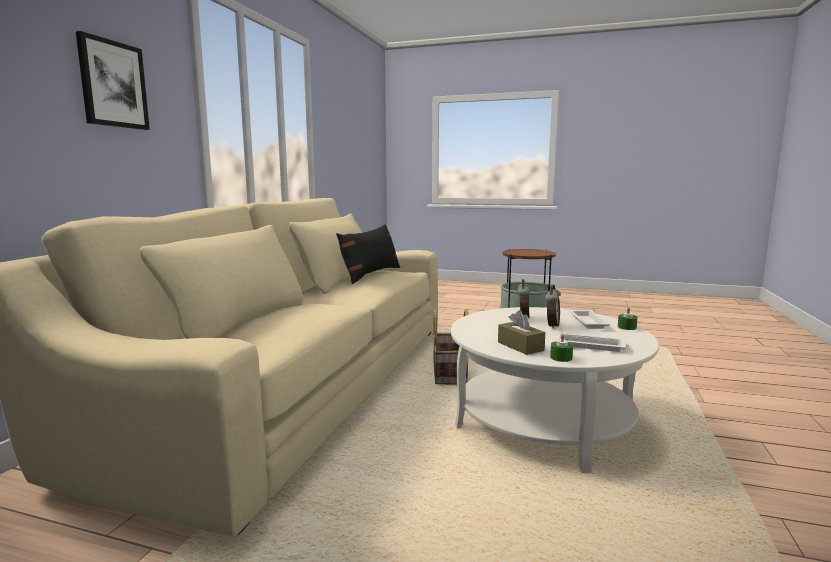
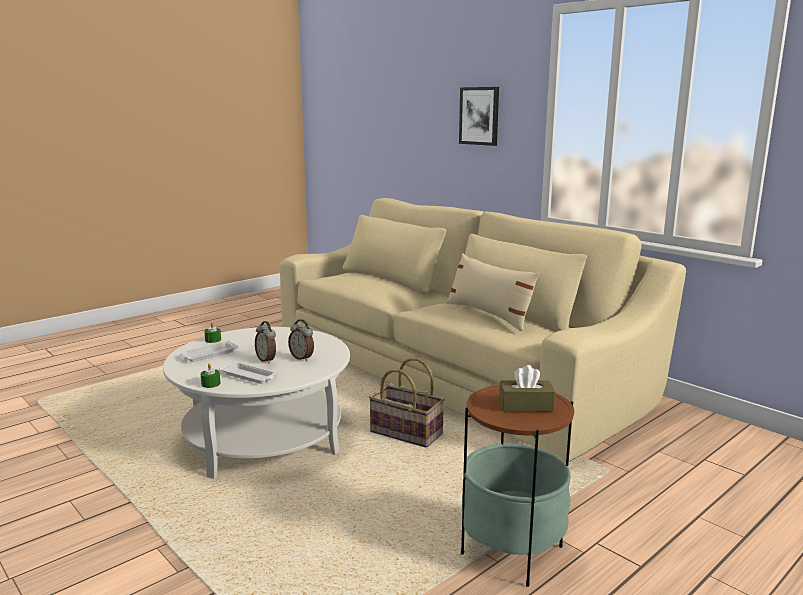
camera: 120 degrees right, 5 degrees up
black pillow [336,224,400,284] -> beige pillow [446,253,540,331]
brown tissue box [498,310,545,355] -> brown tissue box moved to [499,365,555,412]

